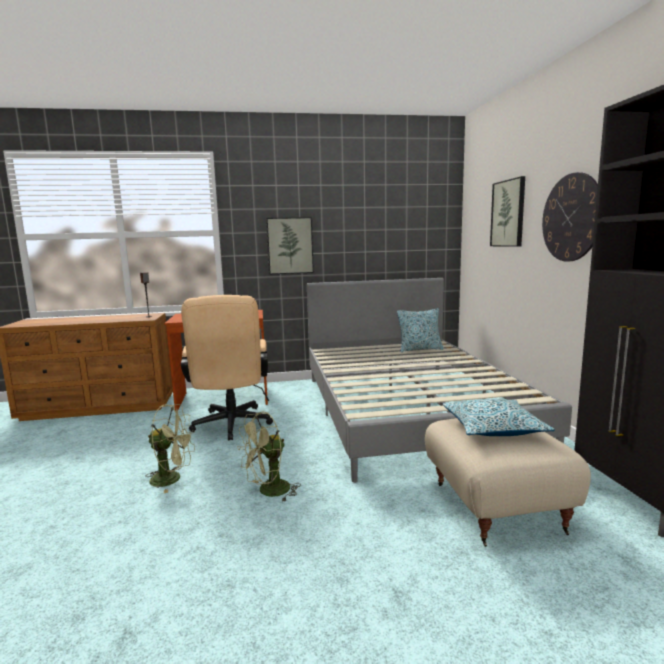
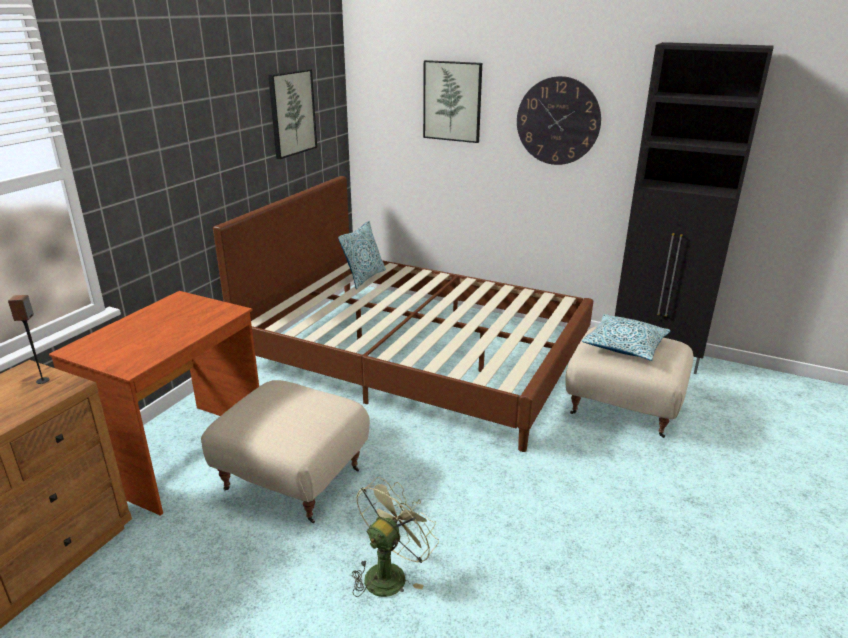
camera: 55 degrees left, 15 degrees up
beige office chair [181,295,273,440] -> beige ottoman [201,380,370,523]
green fan [237,411,301,502] -> none
picture [267,217,314,274] -> picture moved to [268,69,317,159]
grey bed [307,278,572,483] -> brown bed [213,176,593,452]

